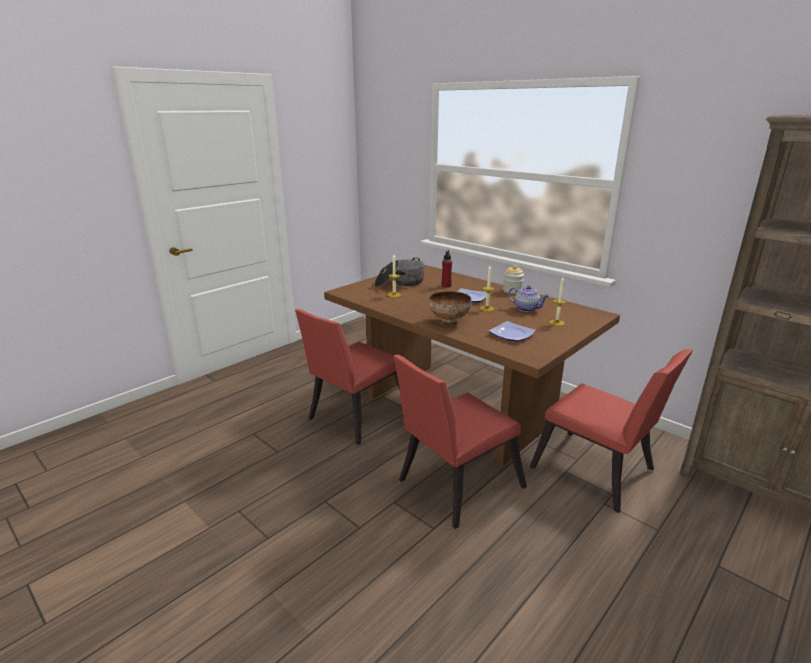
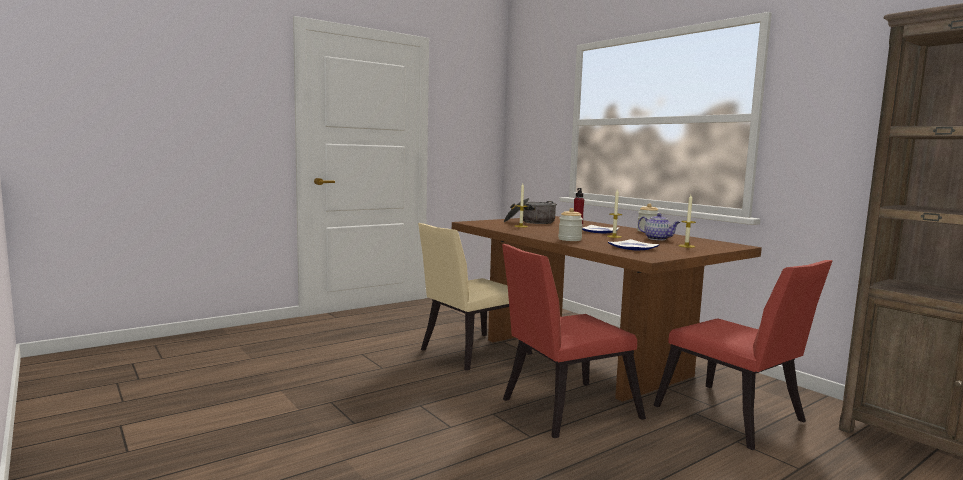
camera: 10 degrees right, 15 degrees down
red chair [295,309,400,445] -> beige chair [418,223,533,371]
bowl [429,291,472,326] -> jar [558,208,583,241]

